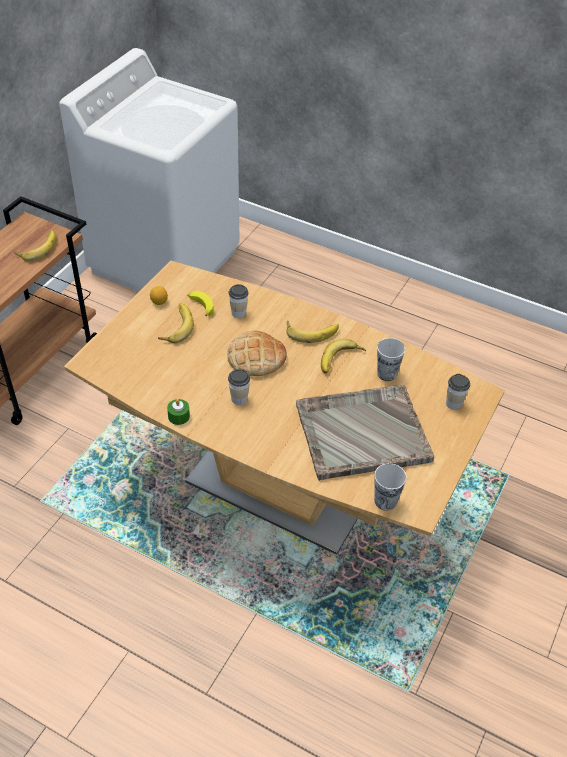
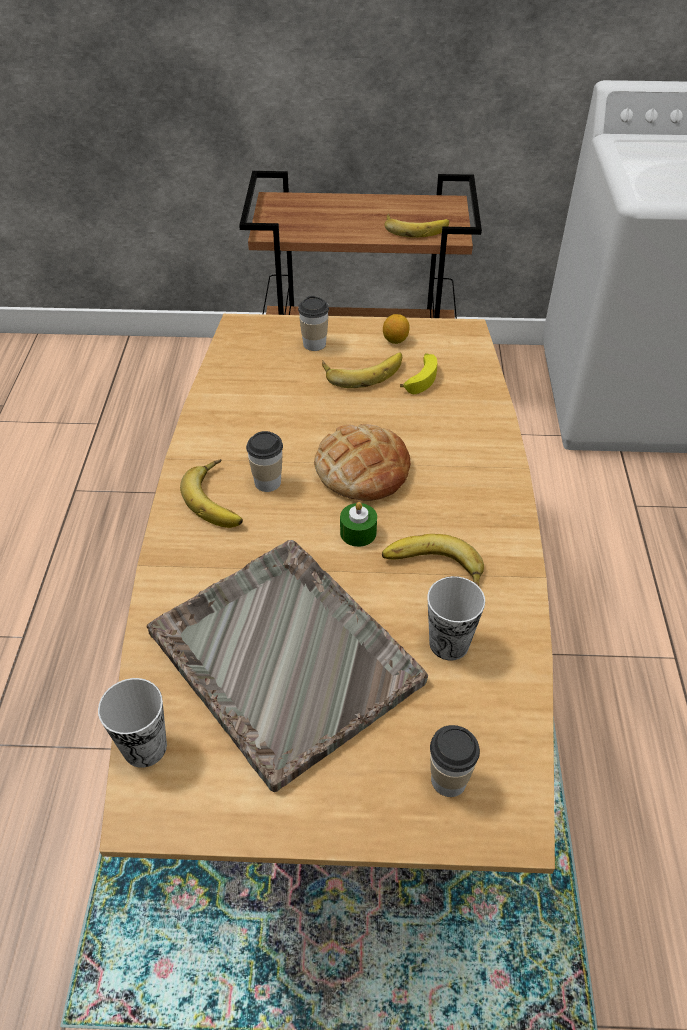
camera: 65 degrees right, 0 degrees up
green candle [167,399,190,425] -> green candle moved to [340,502,377,547]
cup [229,284,249,318] -> cup moved to [298,296,329,351]
banana [286,320,339,343] -> banana moved to [180,459,243,528]

